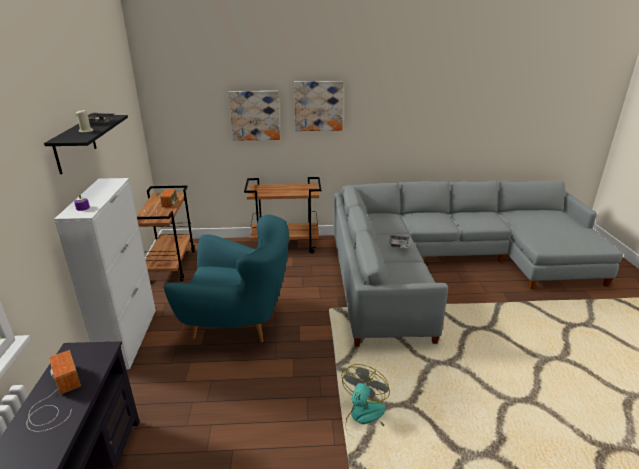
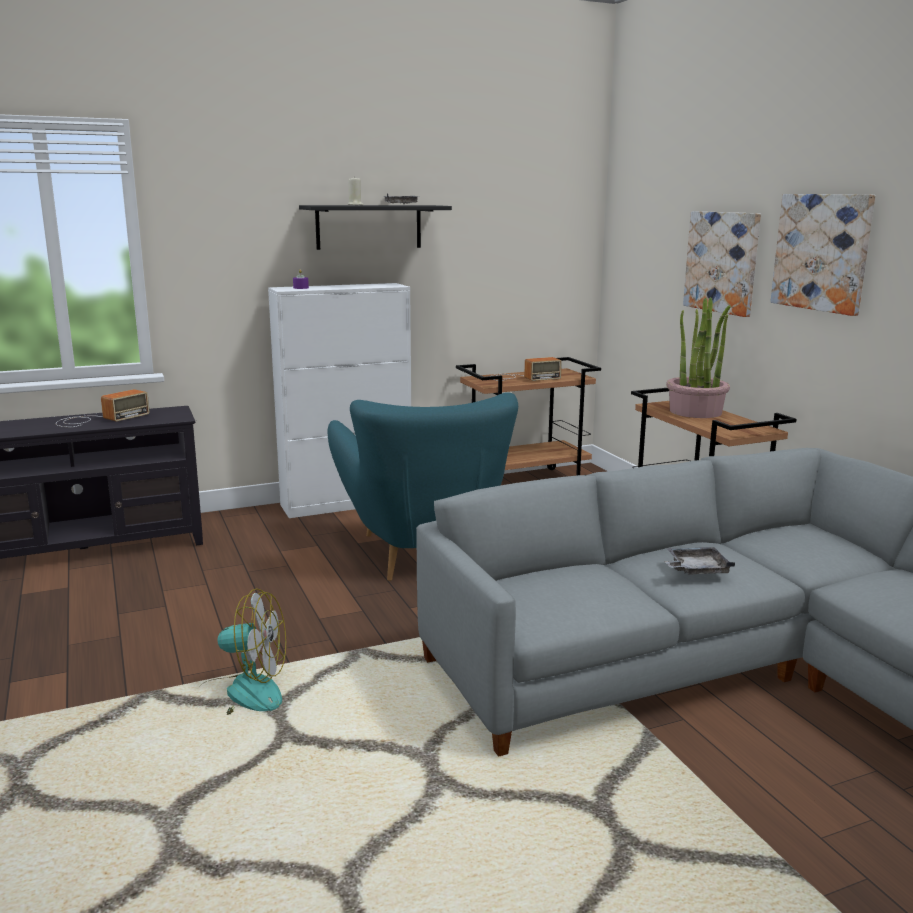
camera: 70 degrees right, 10 degrees down
none -> potted plant [666,297,731,418]

